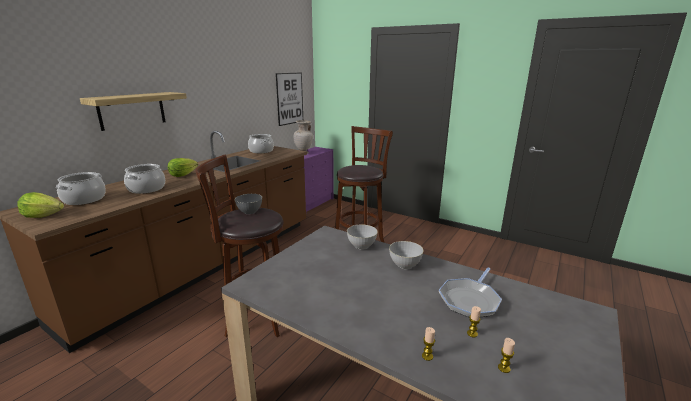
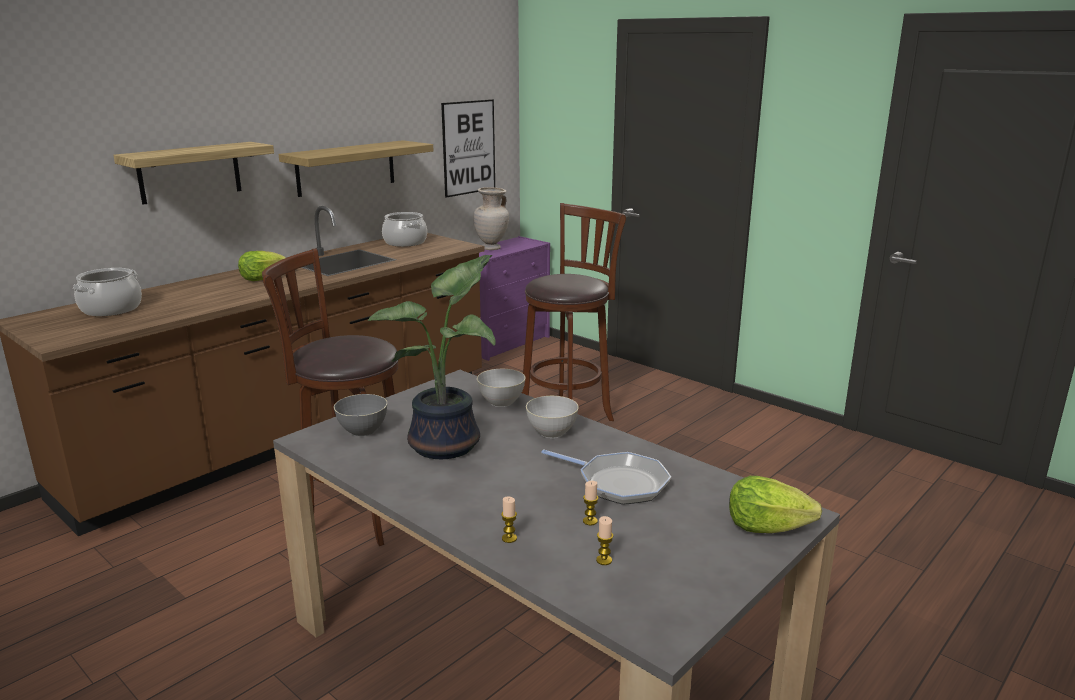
camera: 10 degrees right, 0 degrees up
lettuce [17,192,64,218] -> lettuce moved to [729,476,822,533]
cooking pot [124,164,165,194] -> none
grey bowl [235,194,262,214] -> grey bowl moved to [334,394,387,436]
frying pan [439,267,502,317] -> frying pan turned 105 degrees counterclockwise [541,449,671,505]
none -> shelf [279,140,434,197]
none -> potted plant [368,255,496,459]

